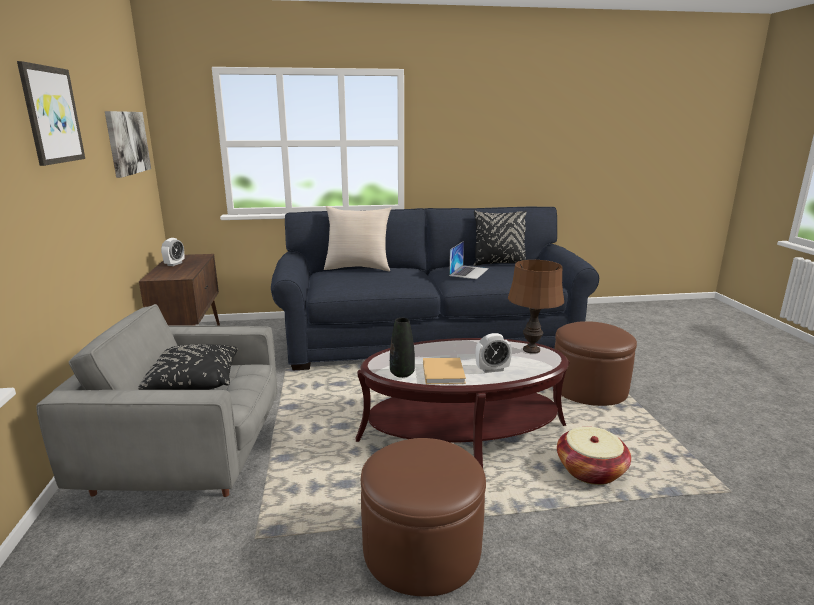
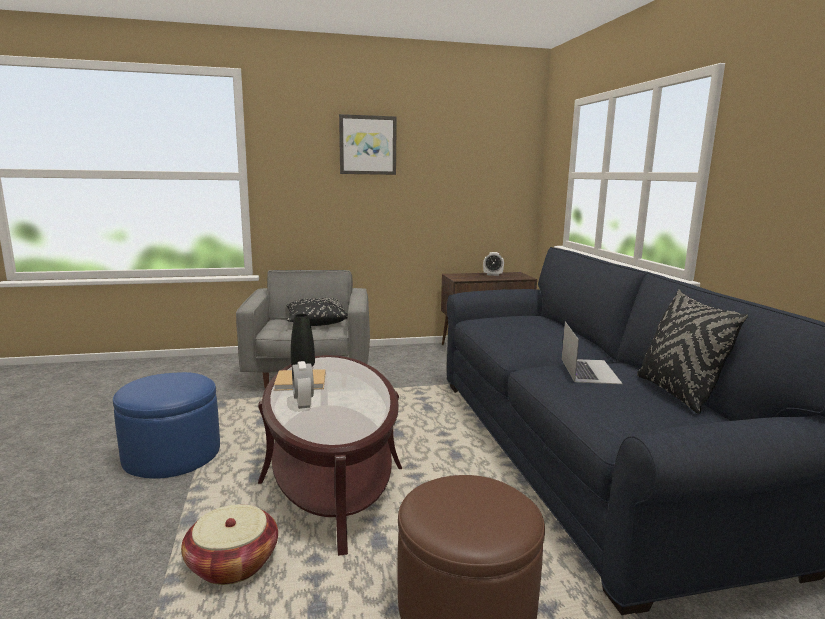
camera: 85 degrees right, 5 degrees down
picture [105,111,151,178] -> none
beige pillow [324,206,391,271] -> none
brown ottoman [361,438,486,596] -> blue ottoman [113,372,220,479]
laptop [449,241,489,279] -> laptop turned 105 degrees counterclockwise [562,321,623,384]
brown table lamp [508,260,564,354] -> none

